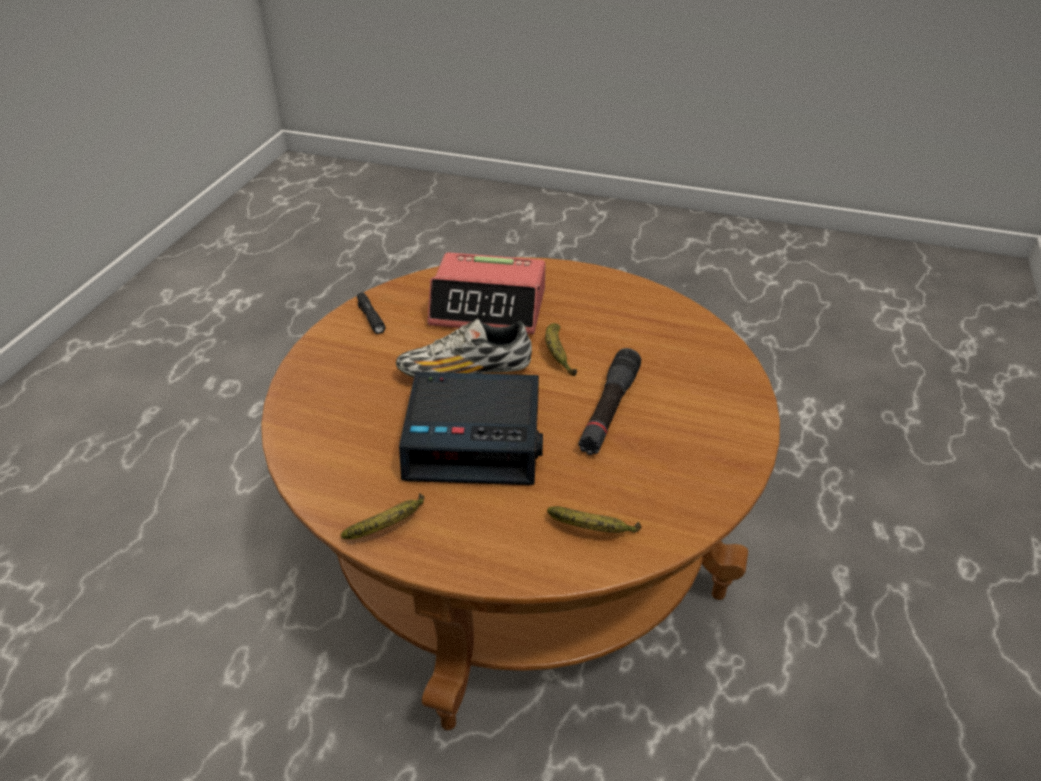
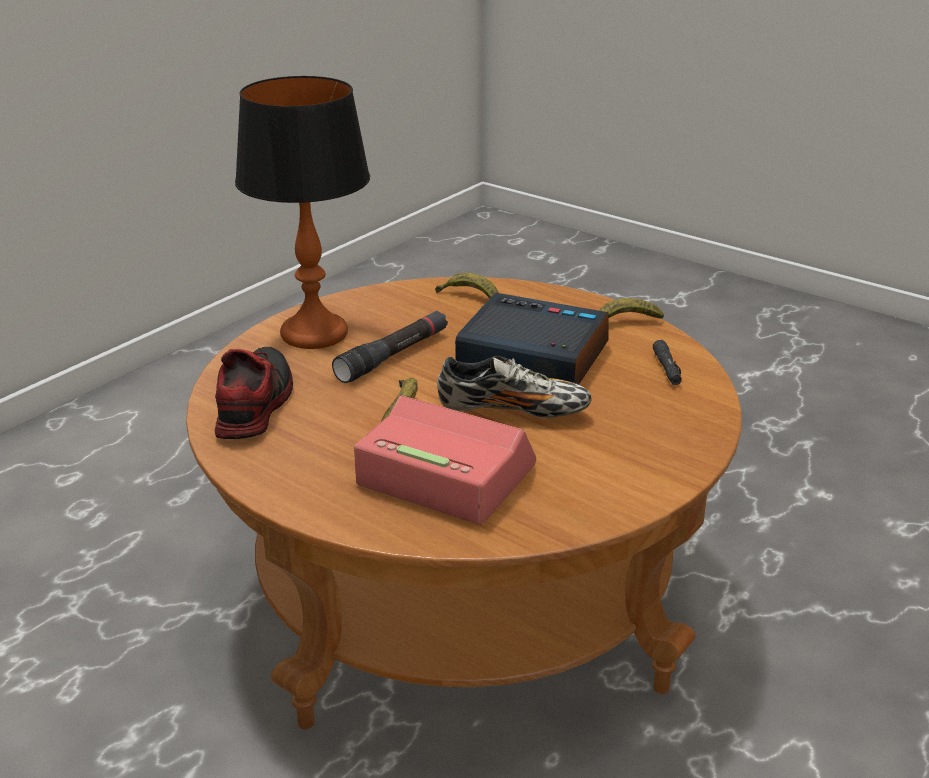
camera: 160 degrees left, 10 degrees down
black flashlight [357,292,386,334] -> black flashlight moved to [653,340,682,385]
none -> shoe [215,347,293,439]
none -> table lamp [235,76,370,349]

